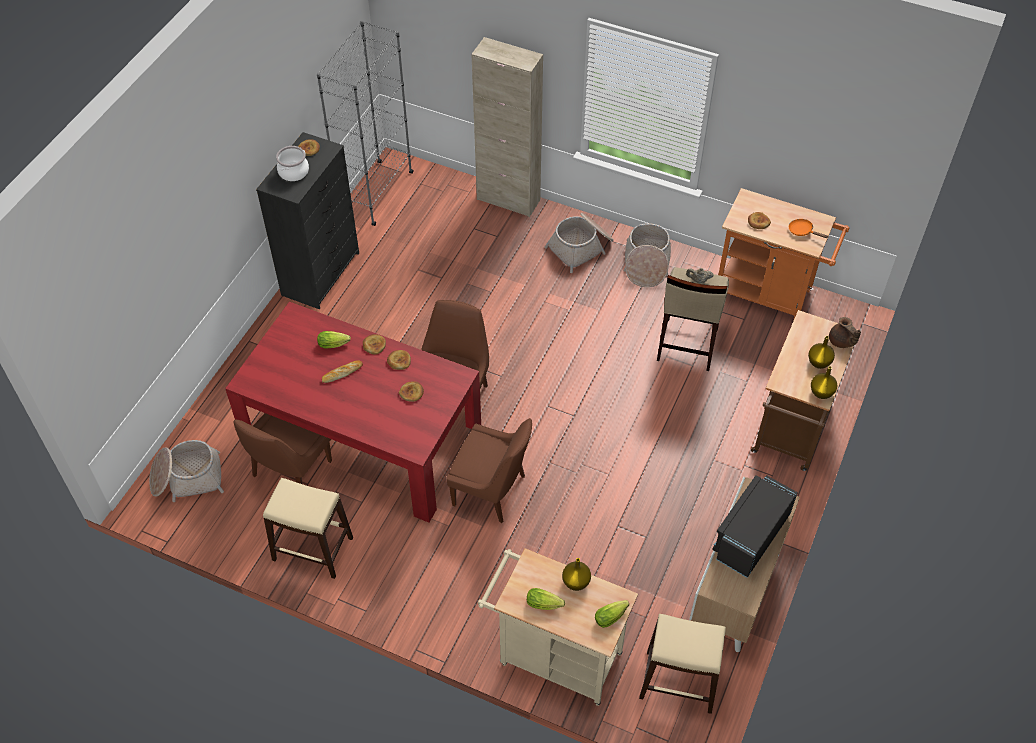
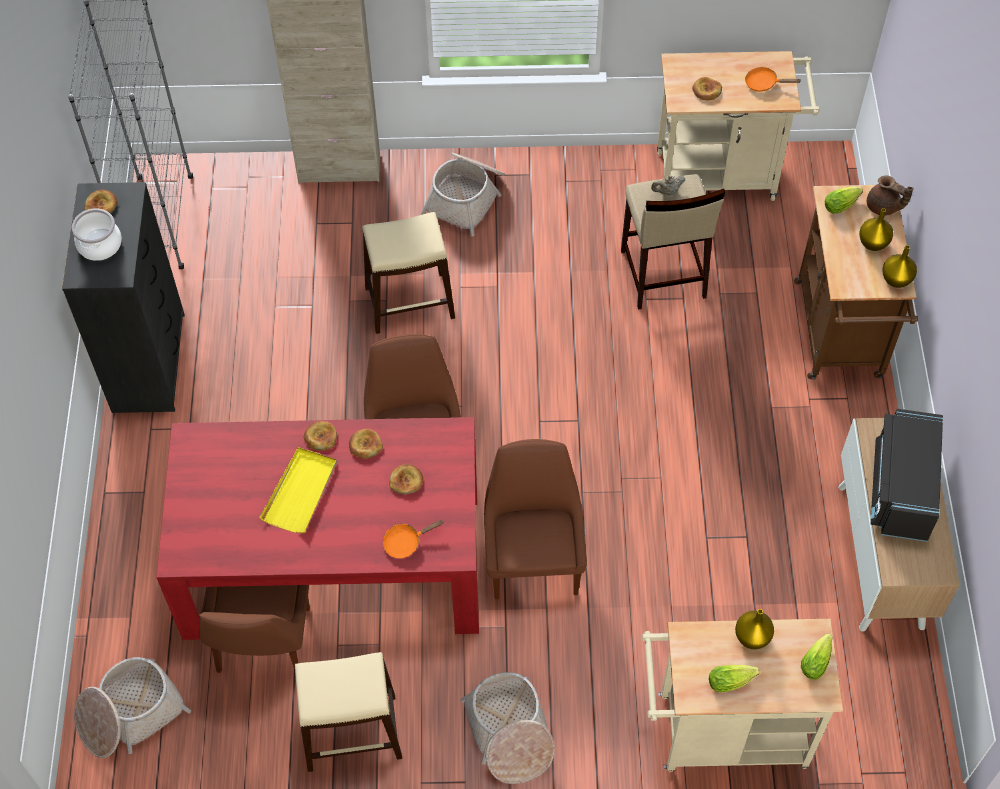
camera: 25 degrees left, 5 degrees up
lettuce [317,331,351,348] -> lettuce moved to [825,187,863,214]
bread [322,360,363,383] -> yellow tray [259,447,337,534]
brown chair [447,418,532,523] -> brown chair turned 90 degrees counterclockwise [484,439,587,599]
basket [624,223,671,287] -> basket moved to [460,672,555,784]
beige stool [639,614,726,714] -> beige stool moved to [362,212,455,334]
orange cart [718,188,849,319] -> beige cart [657,51,820,201]
none -> orange frying pan [383,520,444,558]

